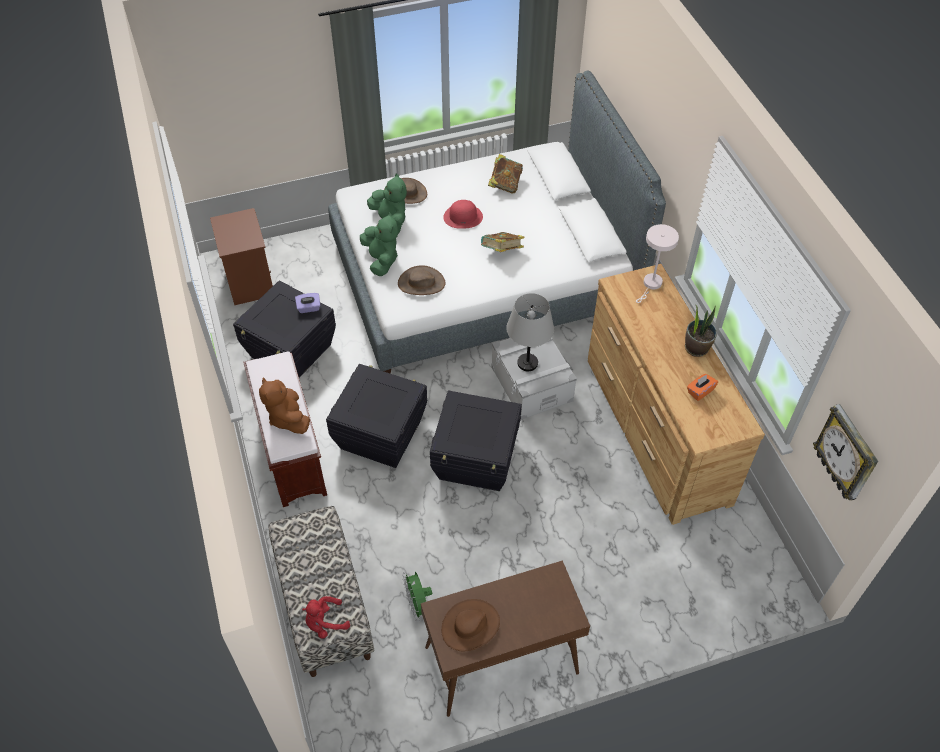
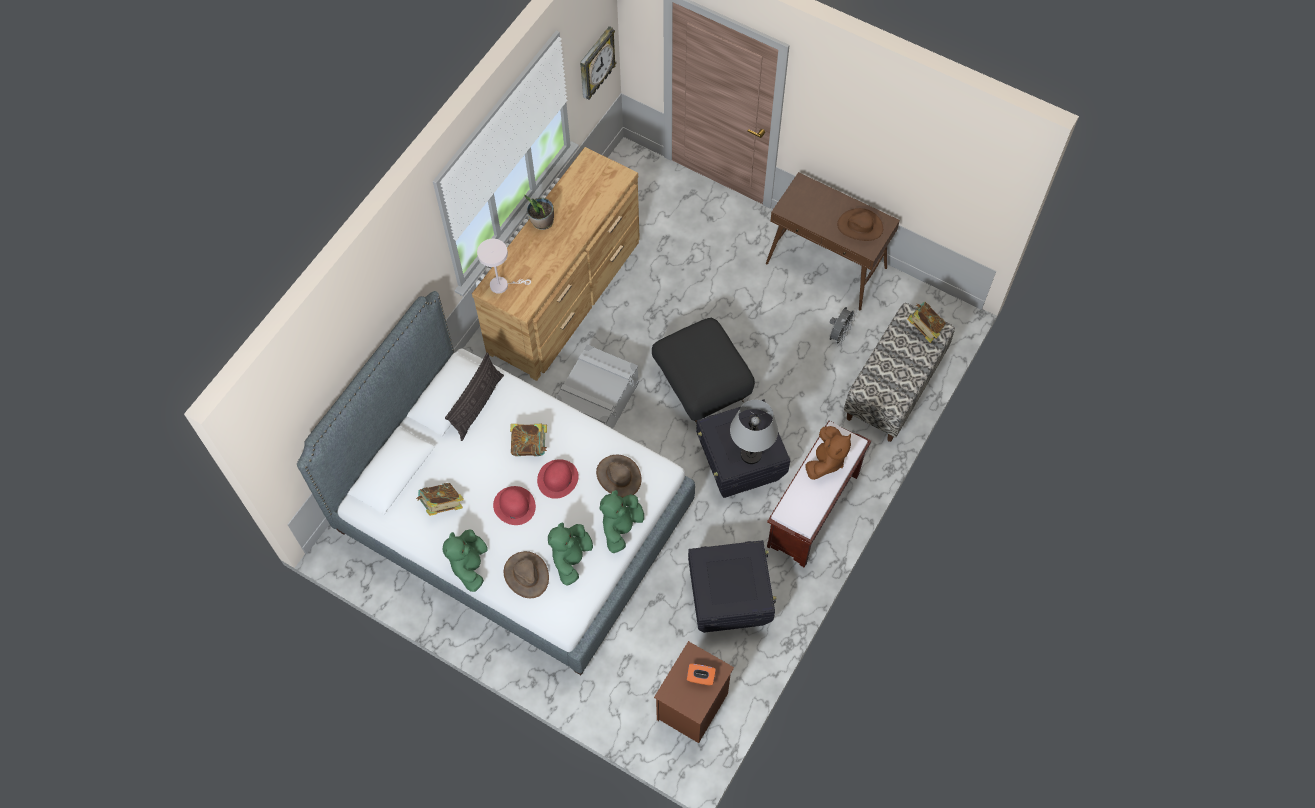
camera: 130 degrees left, 10 degrees up
purple tissue box [295,293,320,313] -> none
red plush toy [302,596,350,639] -> book [908,302,946,343]
green fan [402,572,432,622] -> grey fan [830,307,857,345]
black storage box [430,390,522,491] -> black ottoman [652,318,755,424]
grey table lamp [506,293,554,371] -> grey table lamp moved to [730,400,778,464]
orange tissue box [687,374,718,401] -> orange tissue box moved to [687,664,716,685]
none -> green plush toy [443,529,488,592]
none -> pillow [445,352,504,441]
none -> red hat [537,459,579,499]

